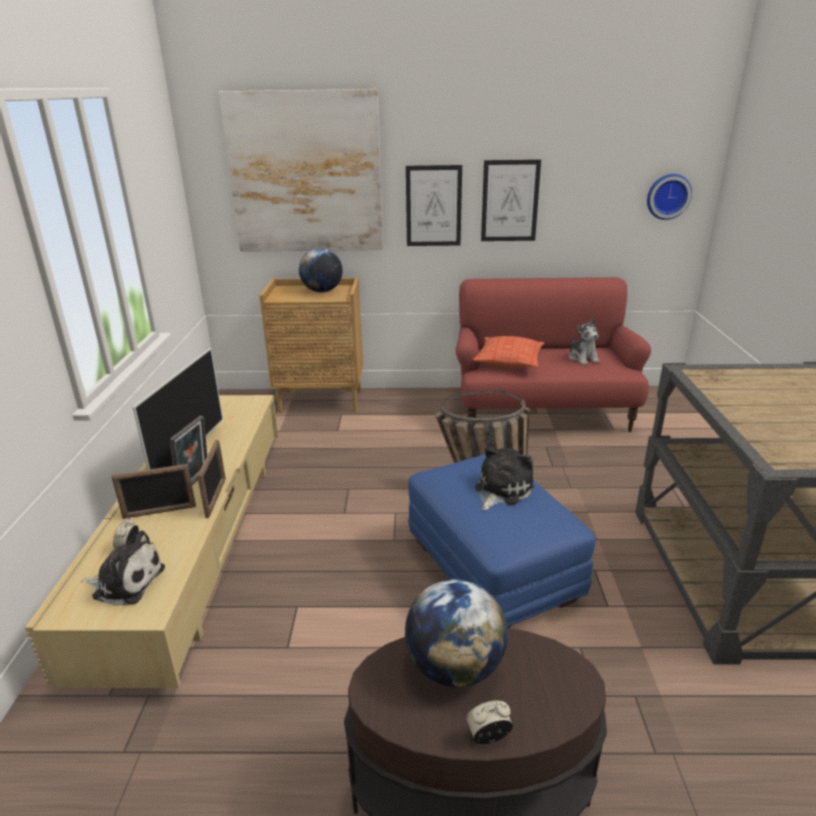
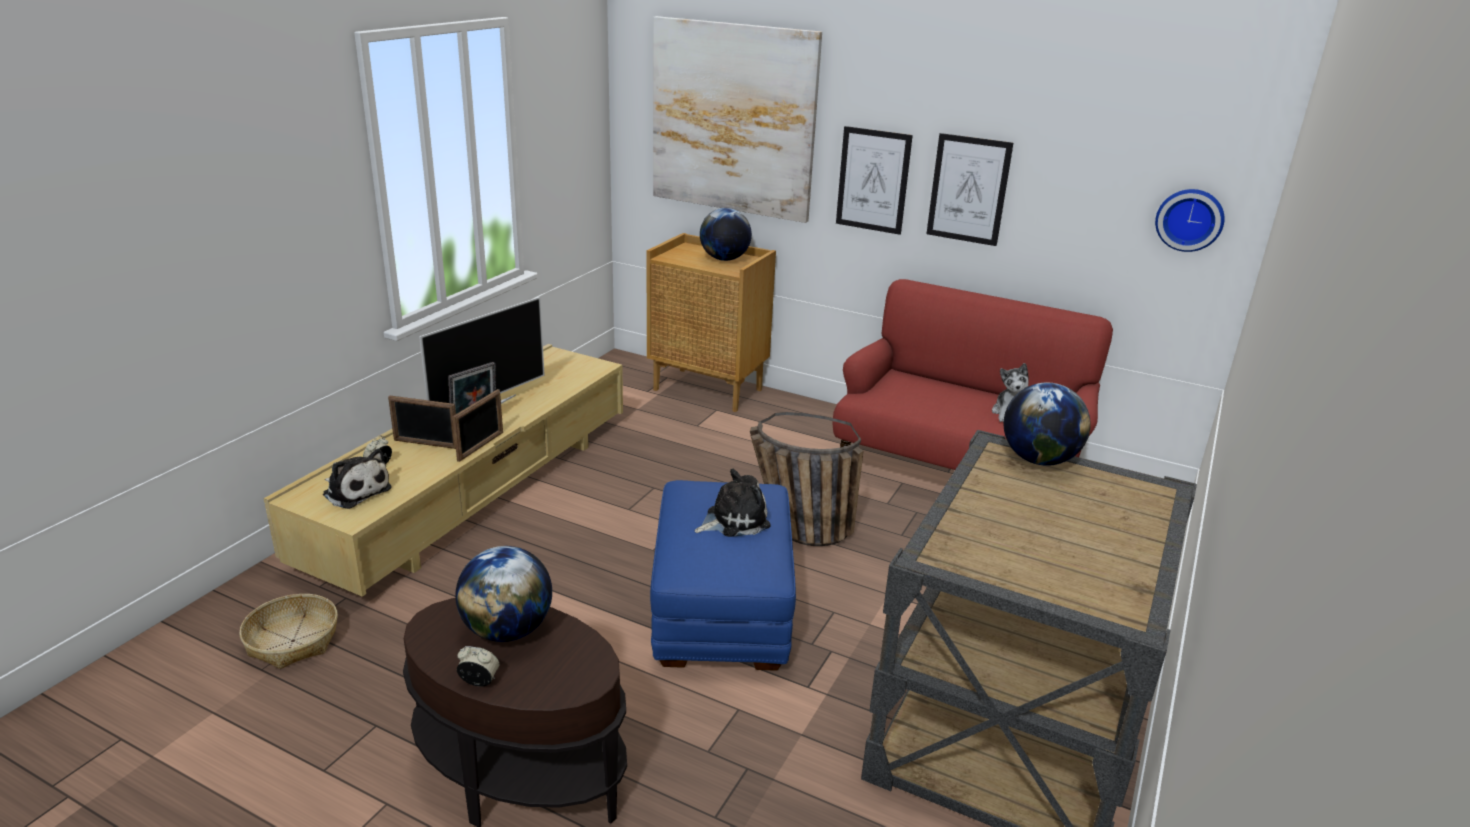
camera: 25 degrees right, 0 degrees up
orange pillow [472,336,544,368] -> none
none -> basket [239,594,338,669]
none -> globe [1004,383,1091,466]

